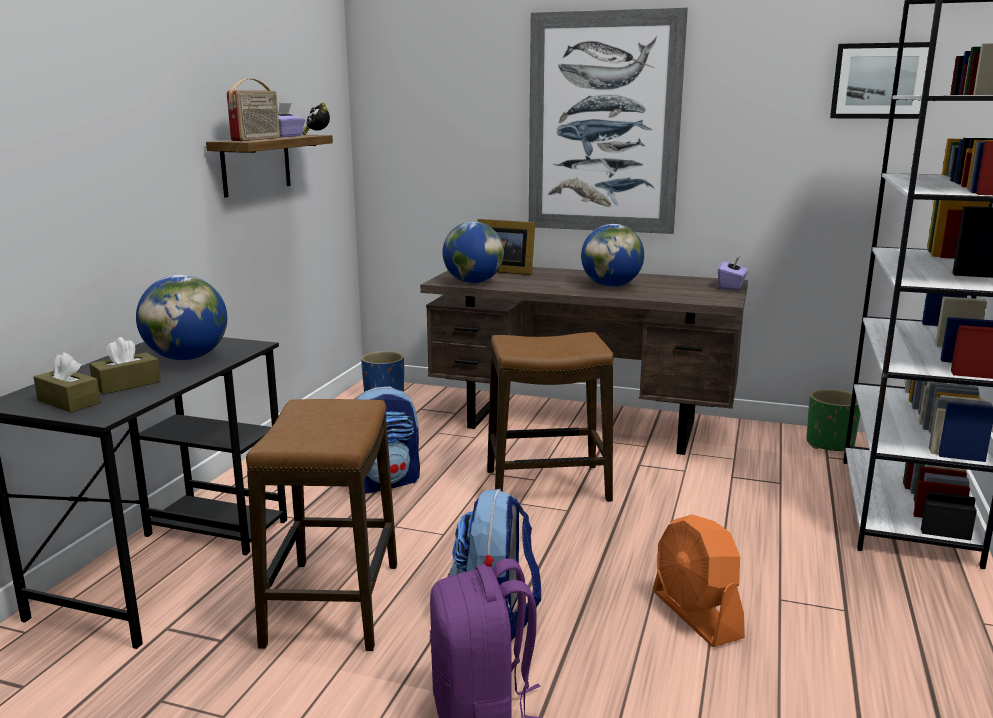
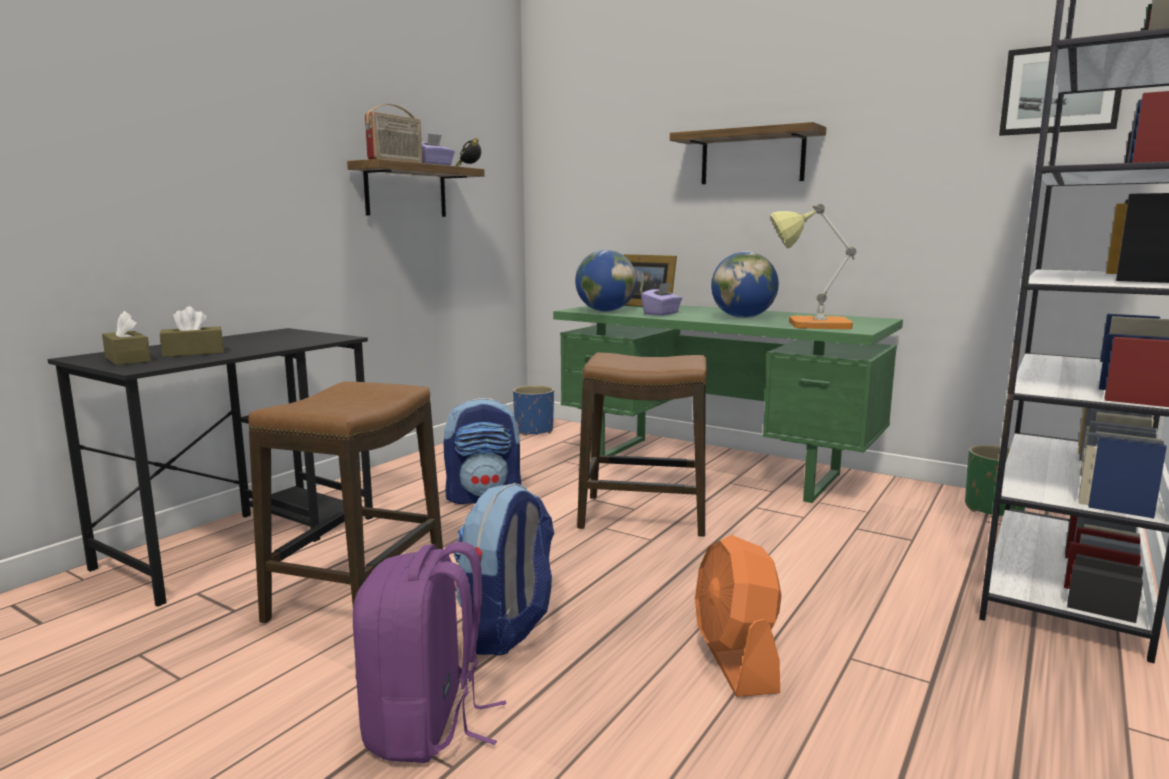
camera: 15 degrees right, 5 degrees down
globe [136,275,227,360] -> none
brown desk [420,267,748,455] -> green desk [553,305,903,503]
picture [529,8,688,234] -> shelf [670,122,826,184]
purple tissue box [718,255,748,290] -> purple tissue box moved to [641,283,682,316]
none -> table lamp [770,204,857,329]

